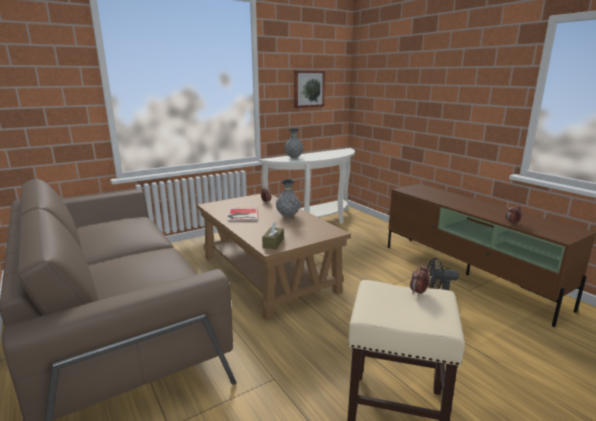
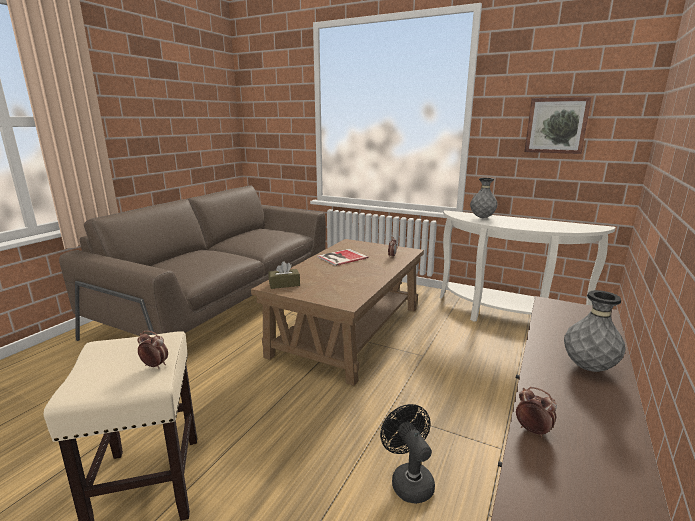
camera: 60 degrees right, 0 degrees up
grey vase [276,179,300,217] -> grey vase moved to [564,290,626,372]

